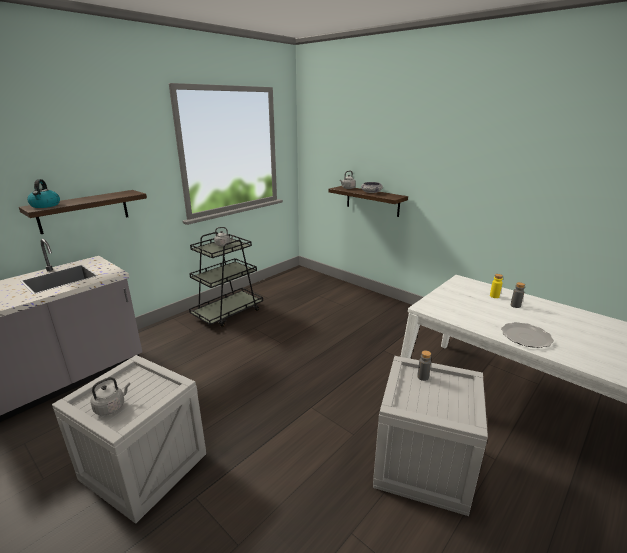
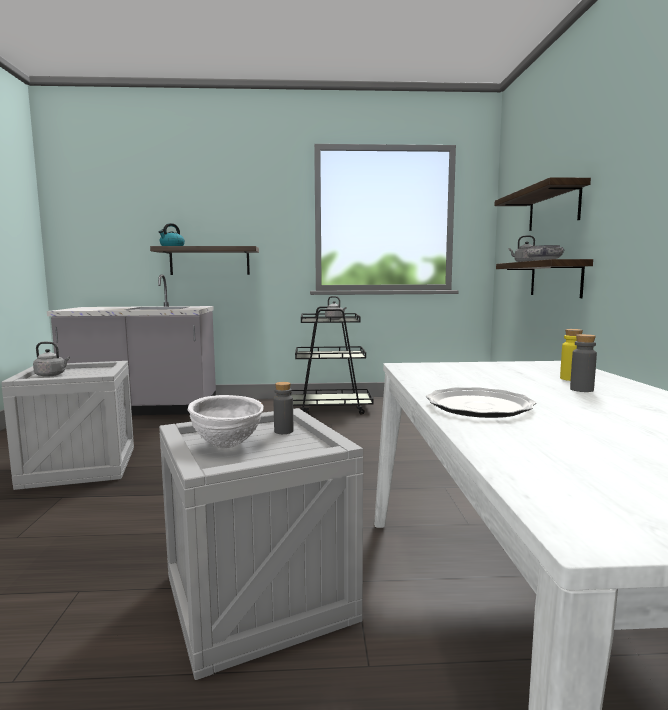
camera: 45 degrees right, 15 degrees down
none -> white bowl [188,395,264,448]
none -> shelf [494,177,591,231]

